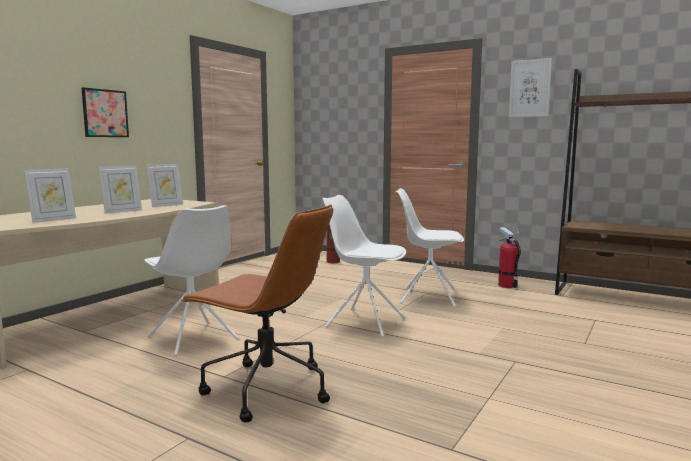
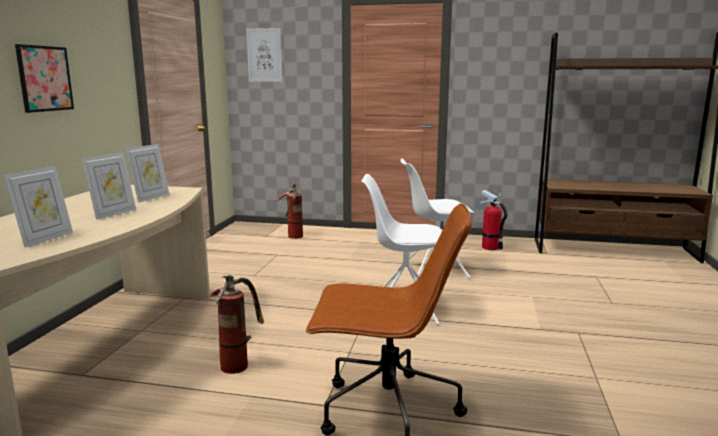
camera: 20 degrees left, 5 degrees up
white chair [145,205,239,356] -> fire extinguisher [209,275,264,374]
picture [509,58,552,117] -> picture moved to [246,28,283,82]

